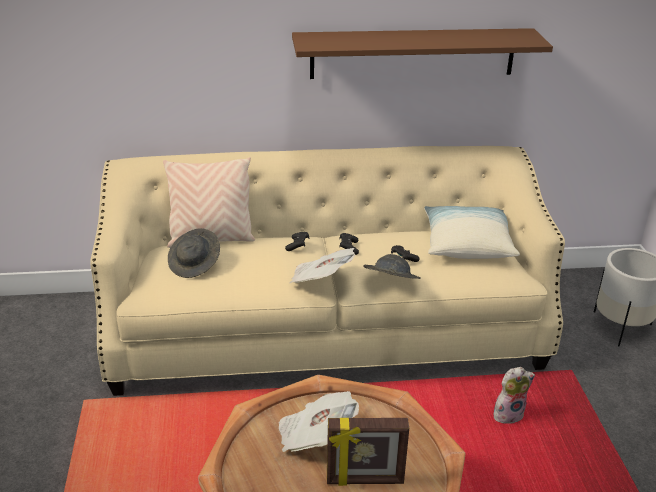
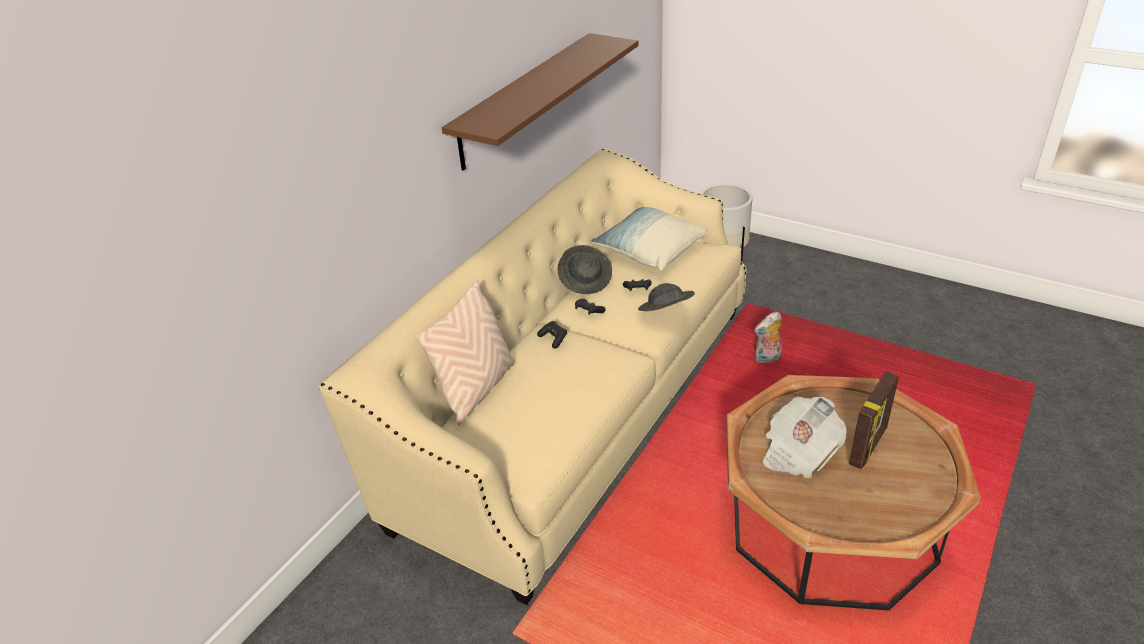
camera: 50 degrees left, 5 degrees up
grey hat [168,228,220,278] -> grey hat moved to [558,245,612,294]
newspaper [289,248,355,283] -> none
plush toy [494,367,535,424] -> plush toy turned 135 degrees counterclockwise [754,311,782,363]

